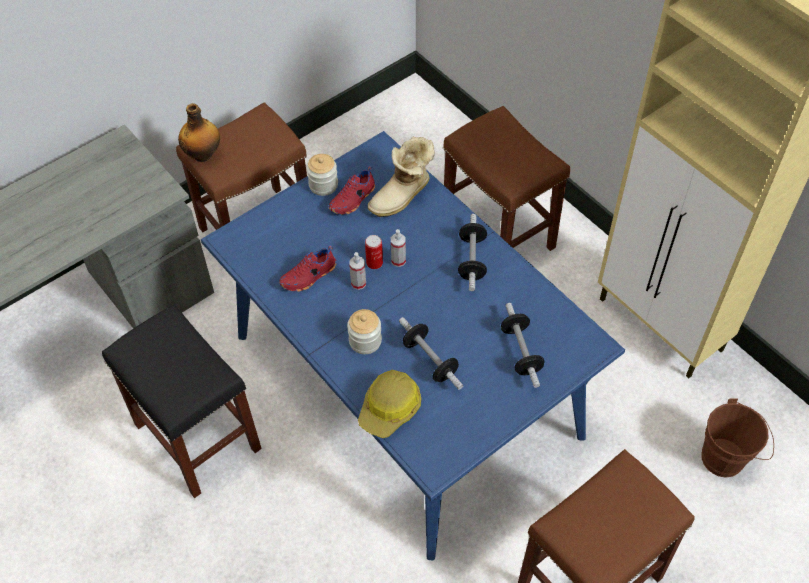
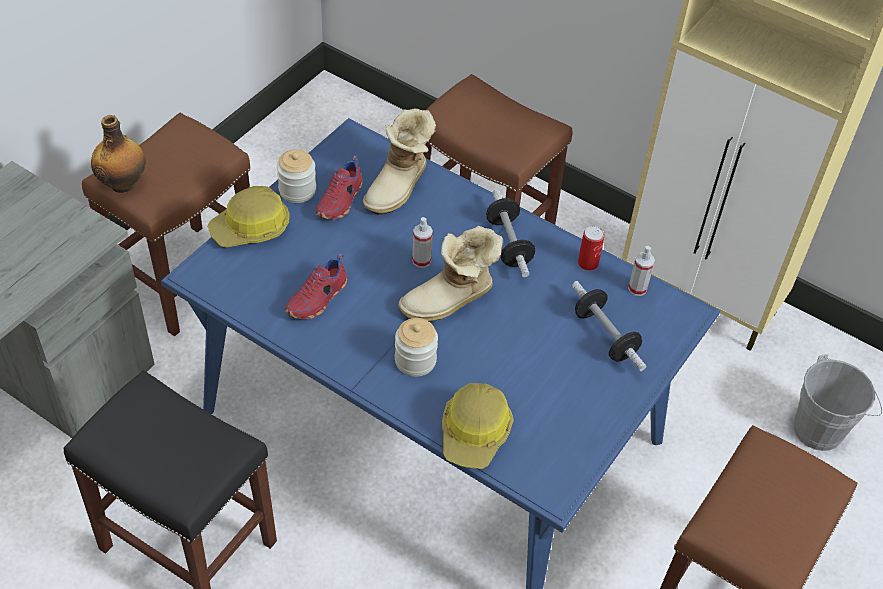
camera: 20 degrees left, 5 degrees down
spray bottle [349,252,366,290] -> spray bottle moved to [628,246,655,296]
can [365,235,383,269] -> can moved to [578,226,604,271]
dumbbell [399,317,464,390] -> none
brown bucket [702,398,774,478] -> grey bucket [794,354,882,451]
none -> hard hat [207,186,290,248]
none -> boot [398,226,503,322]

